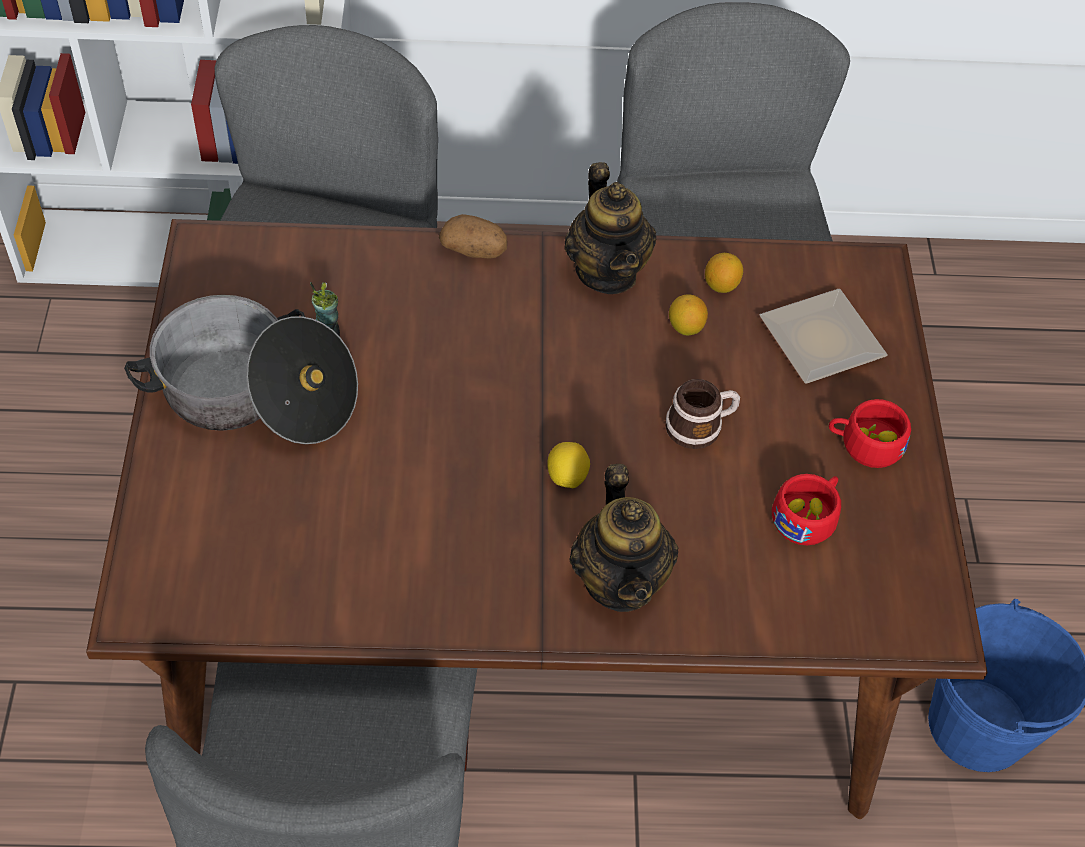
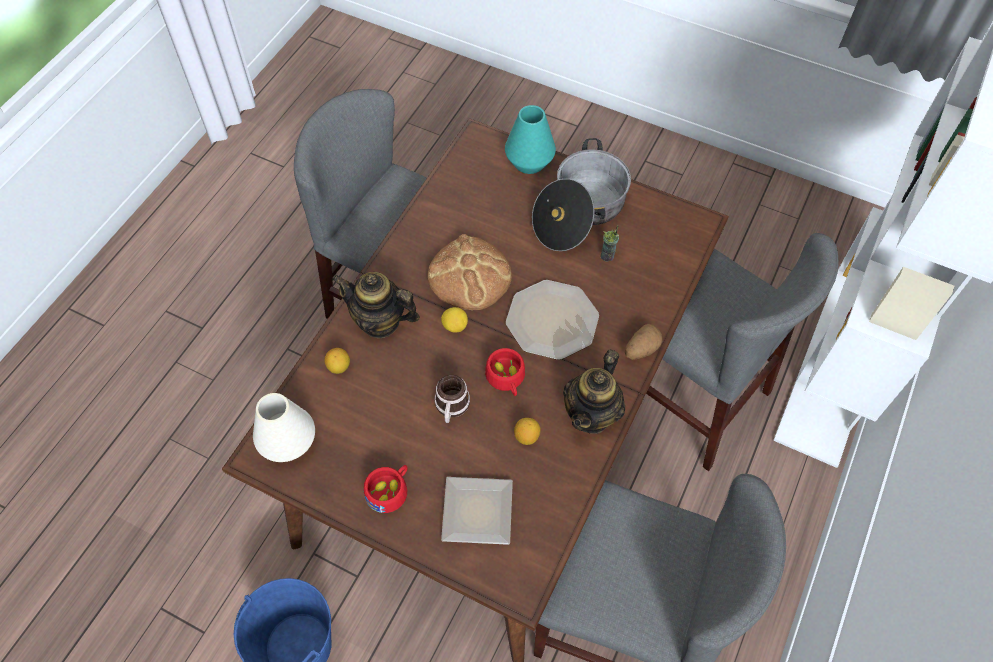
camera: 120 degrees right, 5 degrees up
teapot [564,162,657,294] -> teapot turned 75 degrees counterclockwise [563,349,625,434]
lemon [705,253,743,293] -> lemon moved to [324,348,350,374]
red cup [772,474,841,545] -> red cup moved to [485,348,525,396]
none -> white vase [253,393,315,462]
none -> bread [427,234,512,310]
none -> turquoise vase [505,105,556,174]
none -> plate [506,280,599,360]

